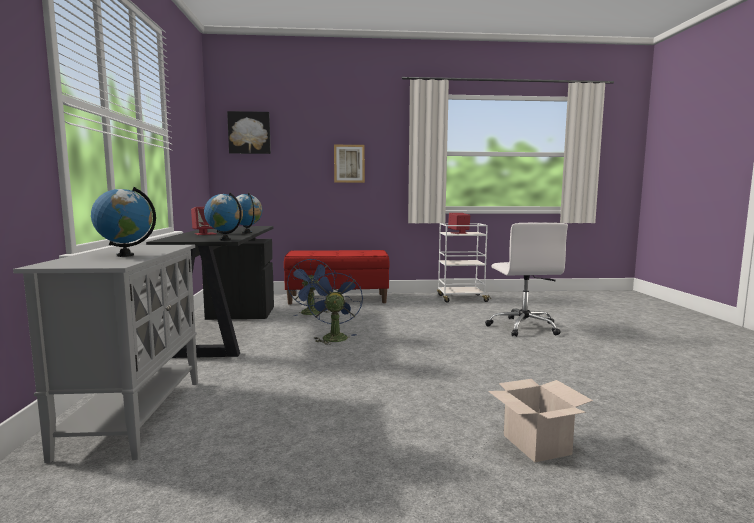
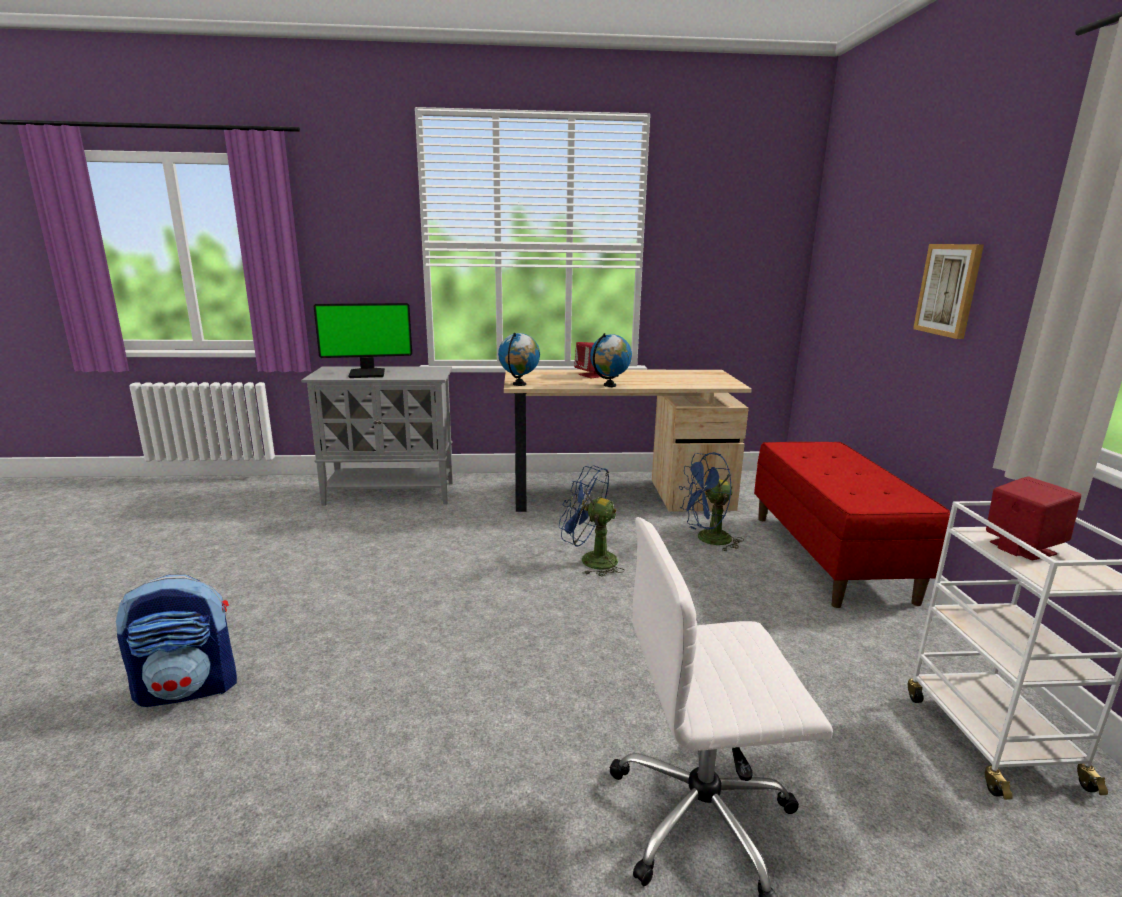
camera: 90 degrees right, 10 degrees up
globe [91,187,156,257] -> monitor [314,303,412,378]
black desk [146,226,274,358] -> beige desk [504,370,752,512]
picture [227,111,271,154] -> none
blue fan [307,270,363,345] -> blue fan turned 150 degrees counterclockwise [559,466,625,577]
cardboard box [488,379,593,462] -> backpack [116,575,237,707]

